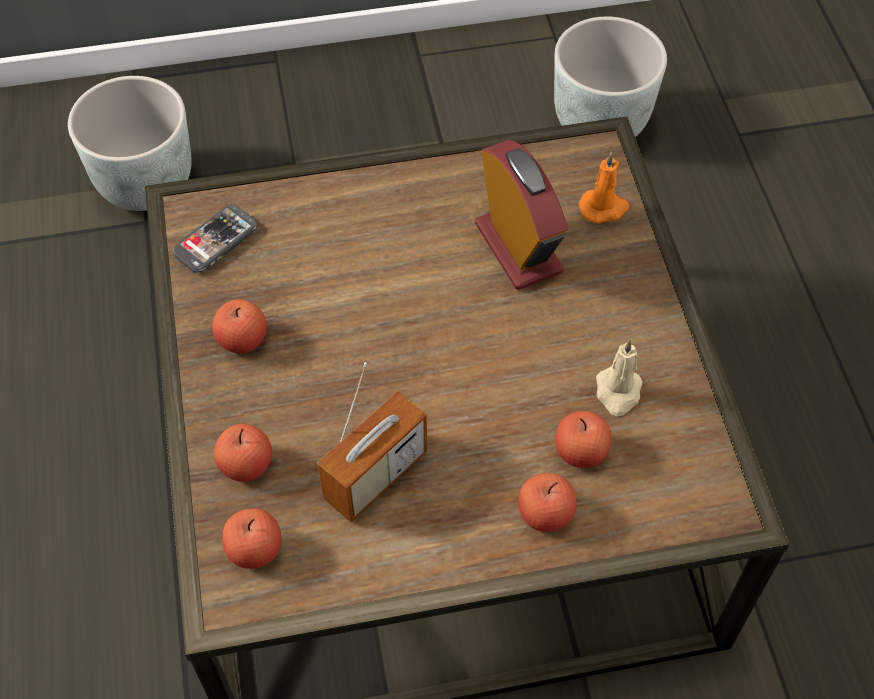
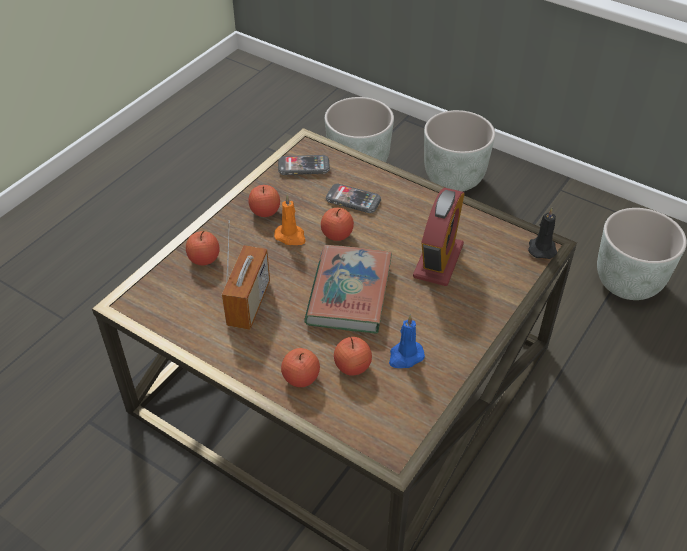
camera: 45 degrees right, 10 degrees down
apple [222,508,281,569] -> apple moved to [321,208,354,241]
radio [317,362,427,522] -> radio turned 75 degrees counterclockwise [222,220,270,330]
orange candle [579,152,629,224] -> orange candle moved to [274,195,306,245]
beige candle [596,339,643,416] -> blue candle [389,315,425,368]
none -> book [304,245,392,333]
none -> phone [326,184,381,213]
none -> grey planter [424,110,495,192]
none -> black candle [528,208,557,259]

